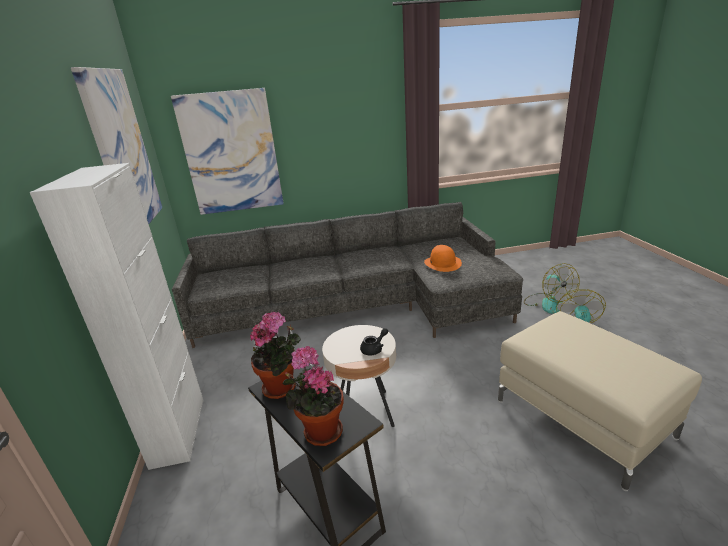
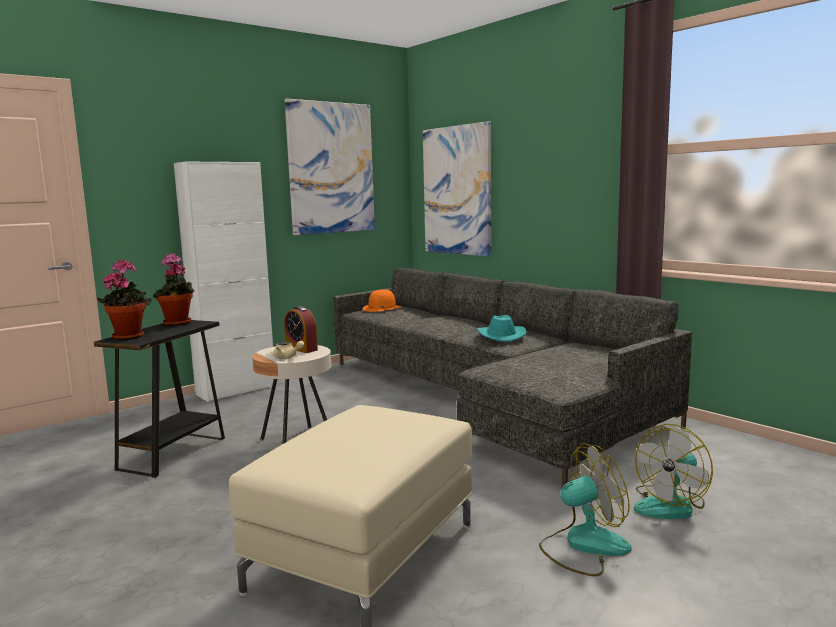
camera: 60 degrees right, 15 degrees down
black teapot [360,328,388,356] -> beige teapot [273,341,304,359]
orange hat [424,245,462,272] -> orange hat moved to [363,289,402,312]
none -> alarm clock [284,306,318,353]
none -> turquoise hat [477,315,526,342]

